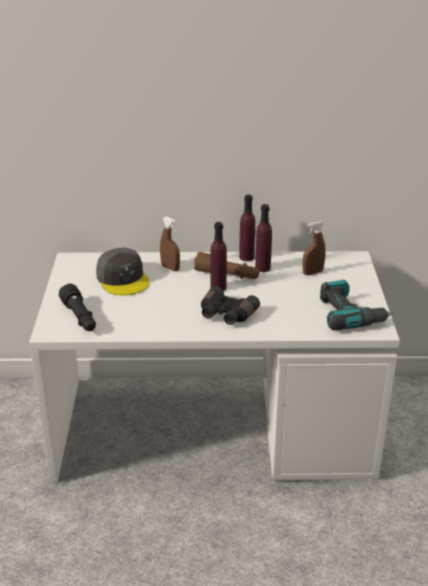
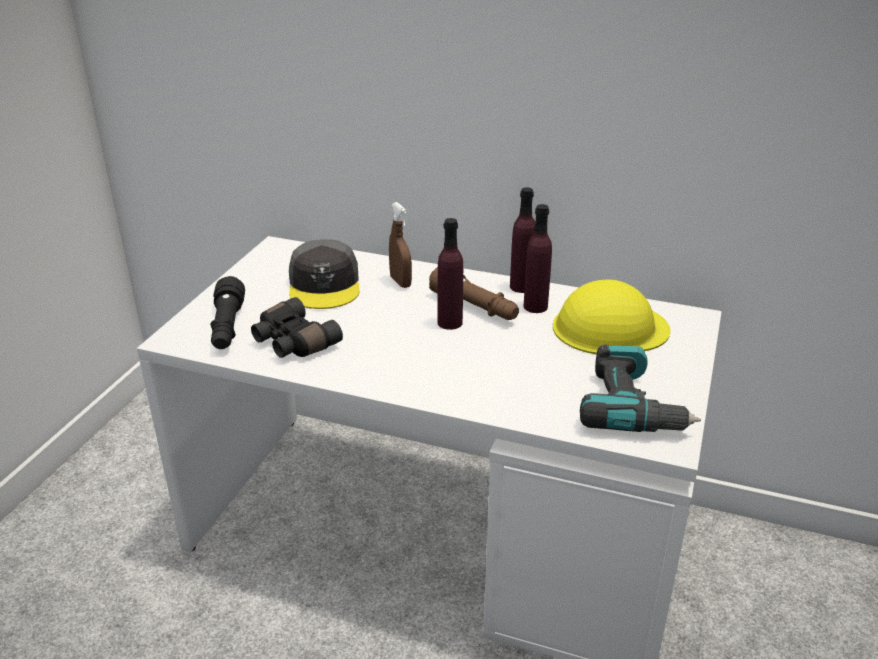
camera: 20 degrees right, 0 degrees up
black binoculars [201,286,260,325] -> black binoculars moved to [251,297,343,358]
brown spray bottle [302,221,326,275] -> yellow hard hat [553,279,670,354]

